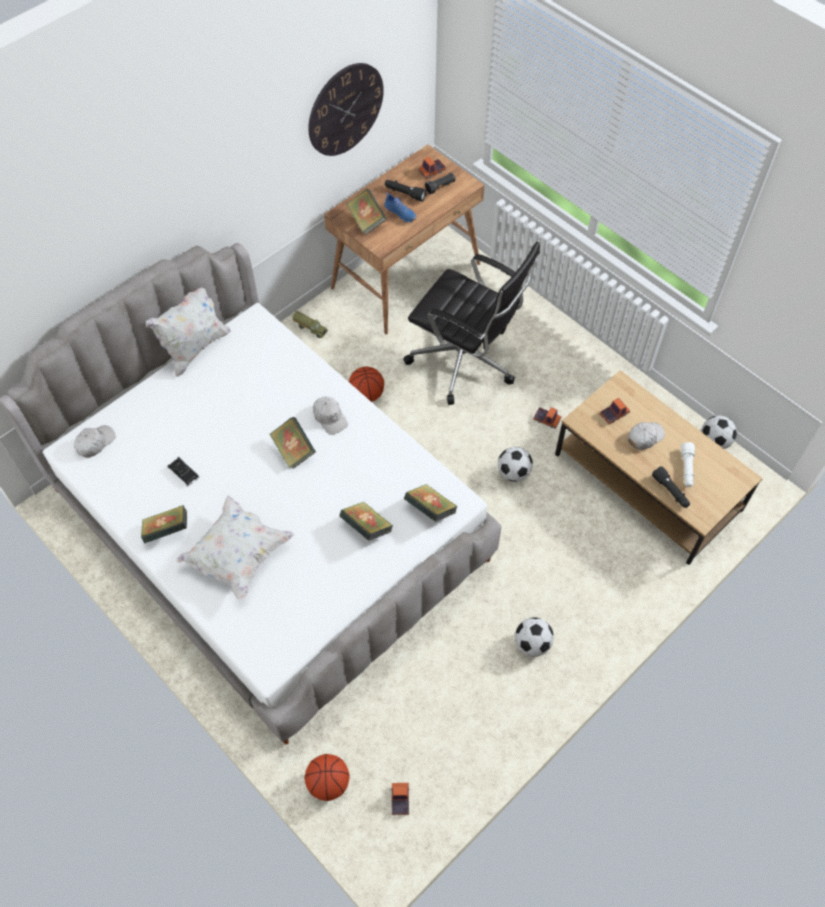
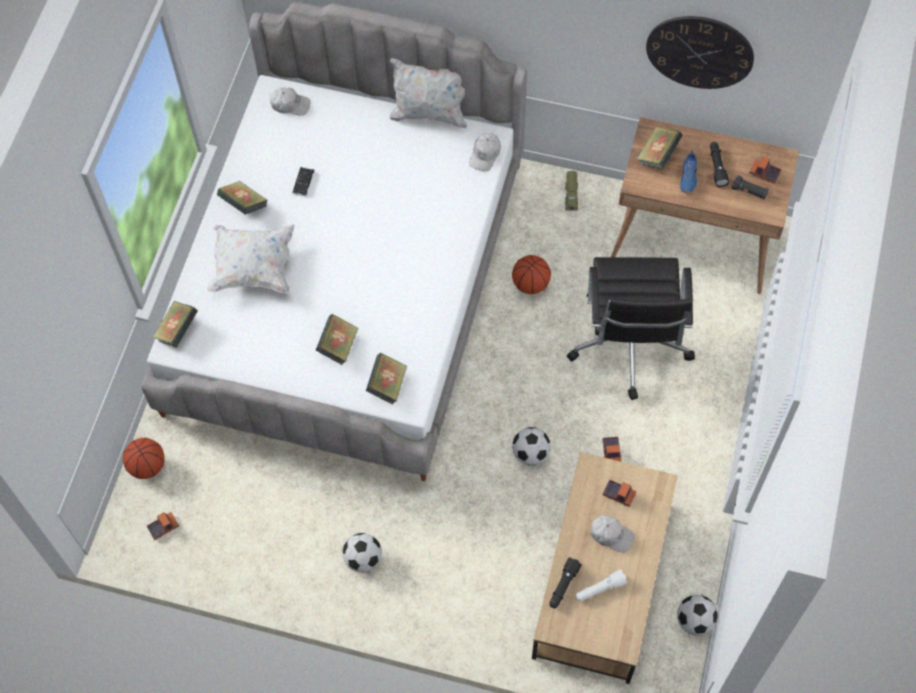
camera: 60 degrees right, 5 degrees up
book [269,417,316,469] -> book moved to [153,301,198,348]
white cap [313,397,348,435] -> white cap moved to [469,133,501,172]

